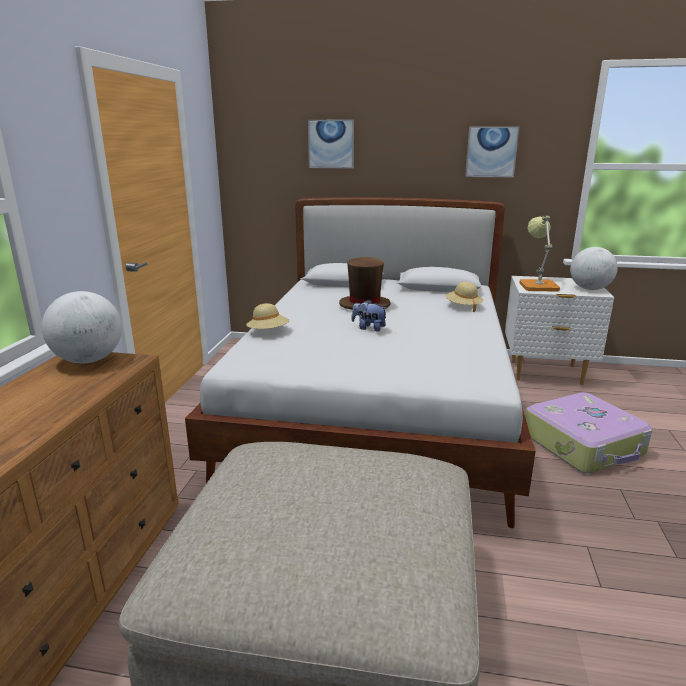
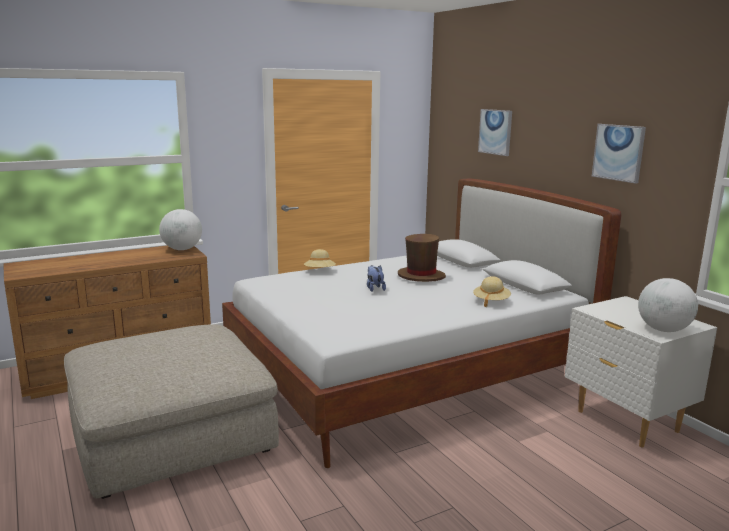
camera: 50 degrees right, 5 degrees down
table lamp [519,216,560,292] -> none
suitcase [525,392,653,473] -> none

